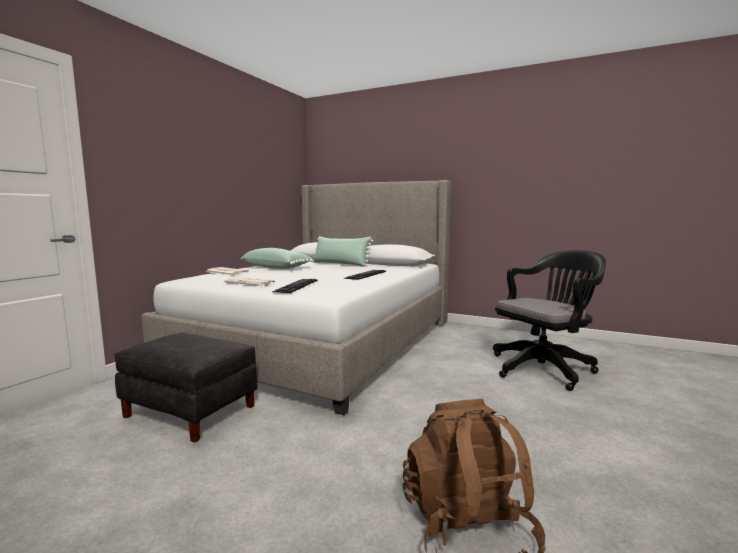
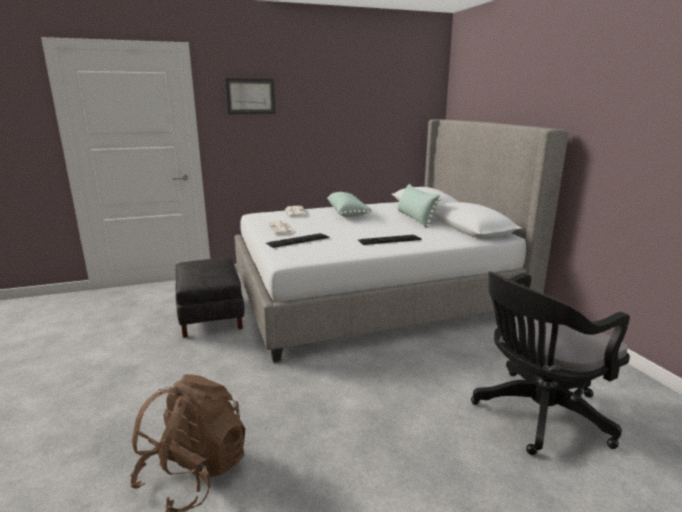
camera: 45 degrees right, 10 degrees up
black office chair [493,250,606,391] -> black office chair turned 135 degrees clockwise [471,271,630,455]
none -> picture [225,78,275,114]

